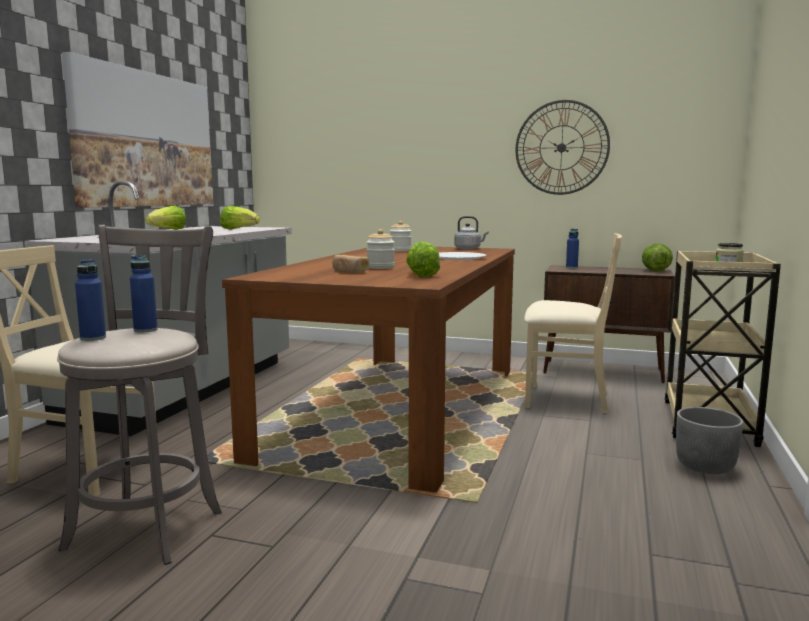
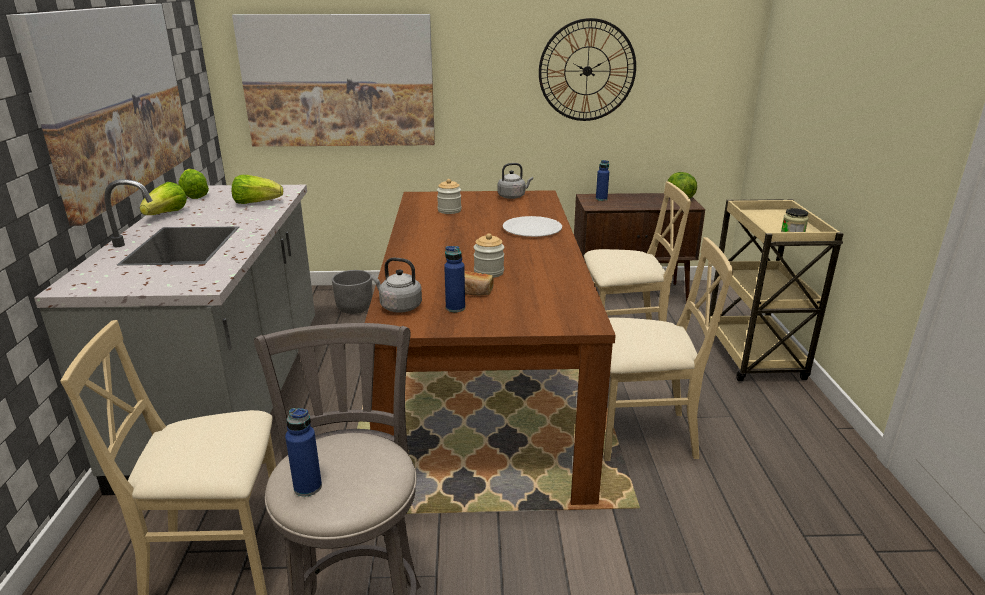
camera: 20 degrees left, 15 degrees up
blue bottle [130,255,158,332] -> blue bottle moved to [444,246,465,312]
lettuce [406,241,440,277] -> lettuce moved to [178,169,209,199]
grey planter [676,407,744,474] -> grey planter moved to [332,270,373,314]
none -> picture [232,14,435,147]
none -> grey kettle [371,258,422,313]
none -> beige chair [604,237,733,461]

